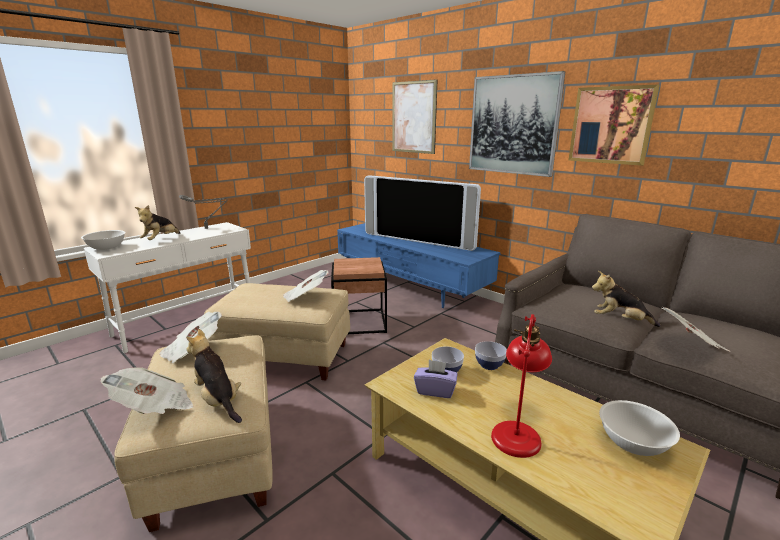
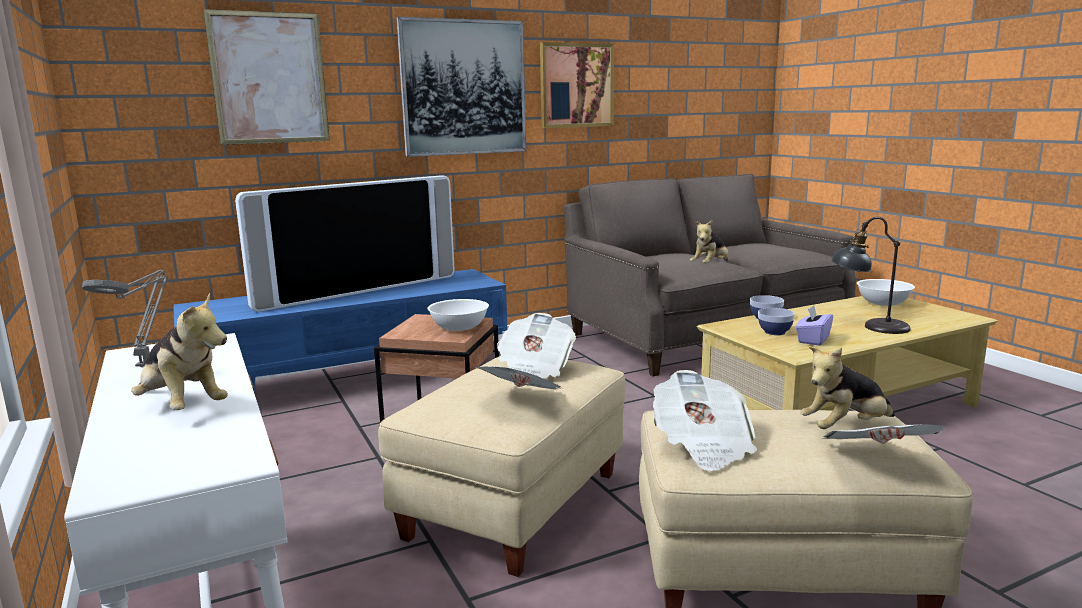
camera: 70 degrees left, 5 degrees down
white bowl [81,230,126,250] -> white bowl moved to [428,299,489,331]
red table lamp [491,314,552,458] -> grey table lamp [831,217,910,334]
newspaper [662,307,731,352] -> newspaper moved to [474,366,562,389]

